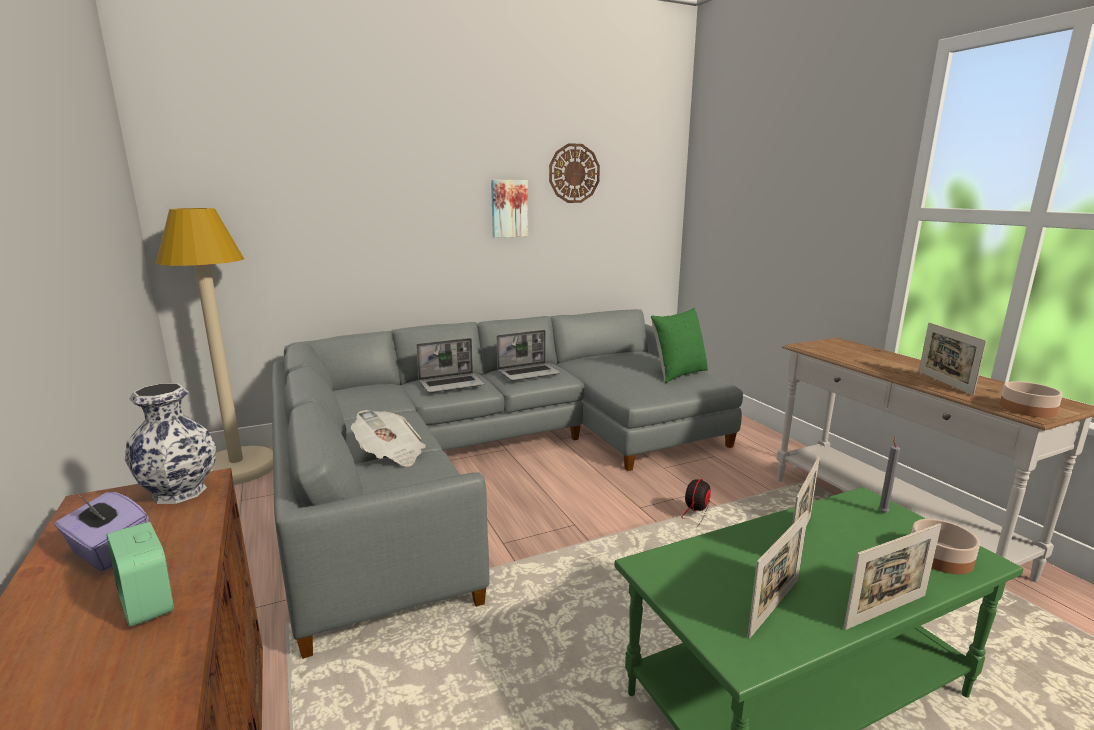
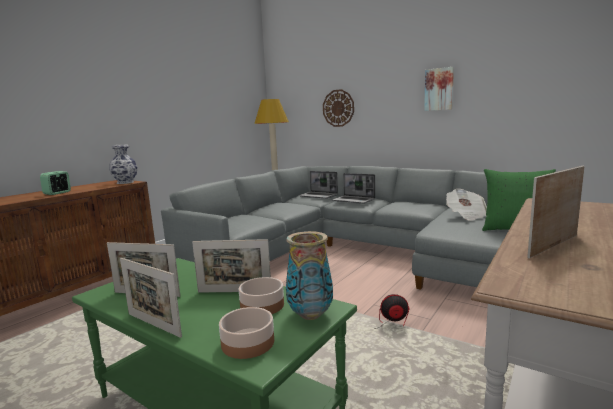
camera: 60 degrees right, 5 degrees down
purple tissue box [55,492,149,571] -> none
newspaper [351,410,426,467] -> newspaper moved to [446,189,487,221]
laptop [497,330,561,381] -> laptop moved to [299,171,338,199]
wall clock [549,143,600,203] -> wall clock moved to [323,89,354,127]
grey candle [878,437,900,513] -> vase [286,231,333,320]
bowl [1000,381,1063,418] -> bowl moved to [239,277,284,314]

